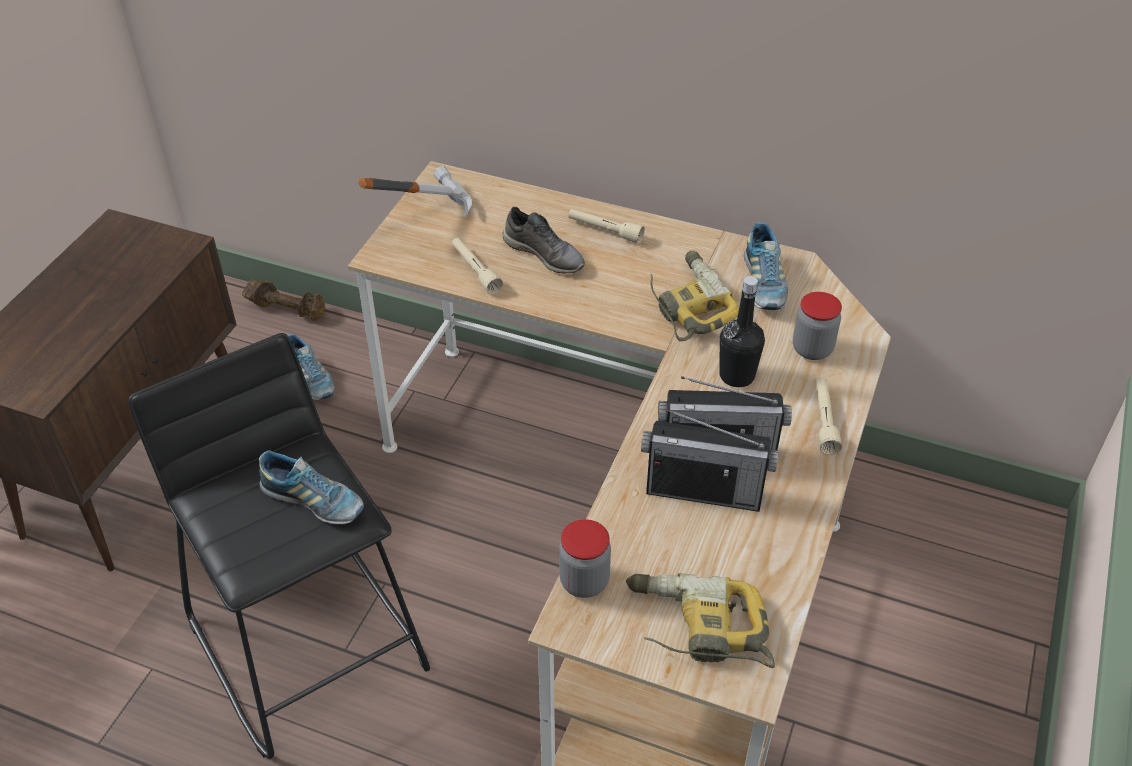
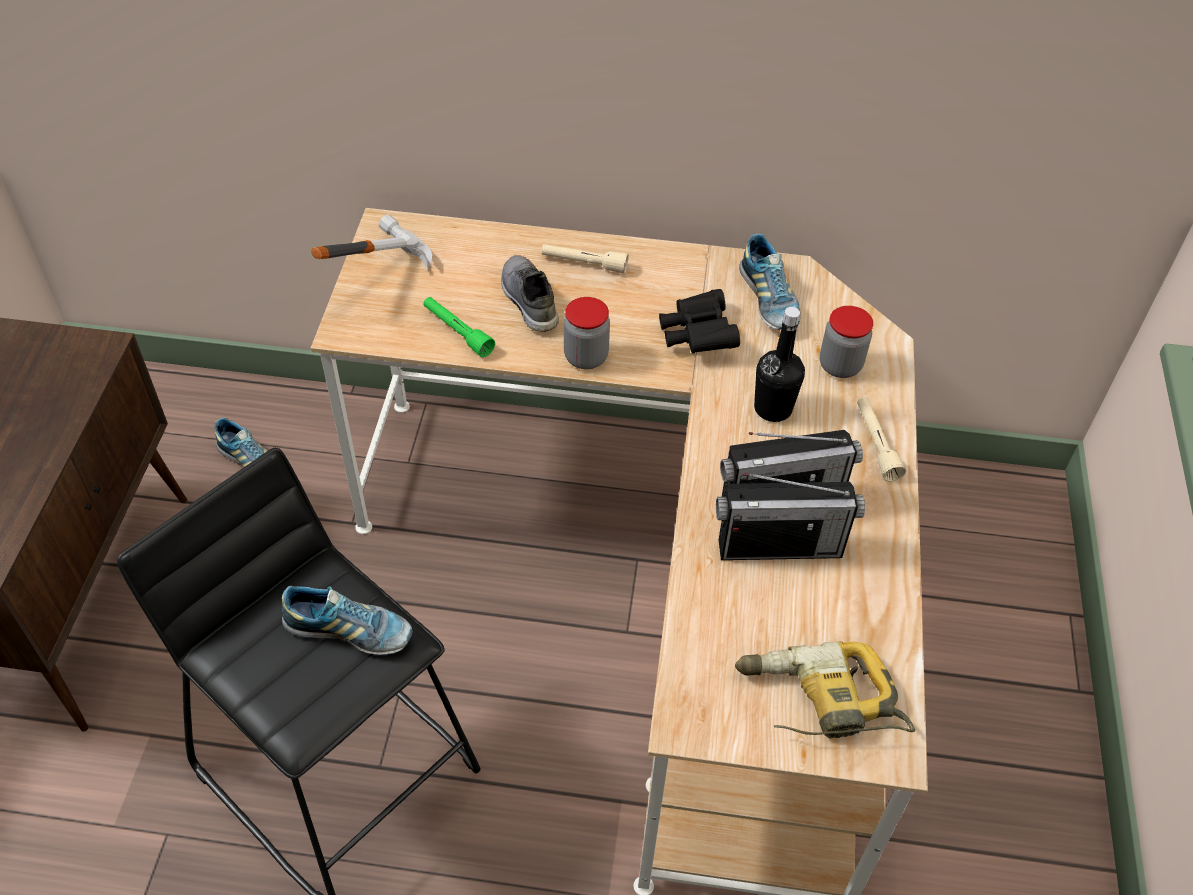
camera: 15 degrees left, 5 degrees up
brown dumbbell [242,279,325,321] -> none
beige flashlight [452,238,503,294] -> green flashlight [423,297,495,357]
grey shoe [502,207,585,274] -> grey shoe turned 135 degrees counterclockwise [501,255,559,332]
jar [559,519,611,598] -> jar moved to [564,297,610,369]
power drill [650,251,739,341] -> black binoculars [659,289,740,353]

